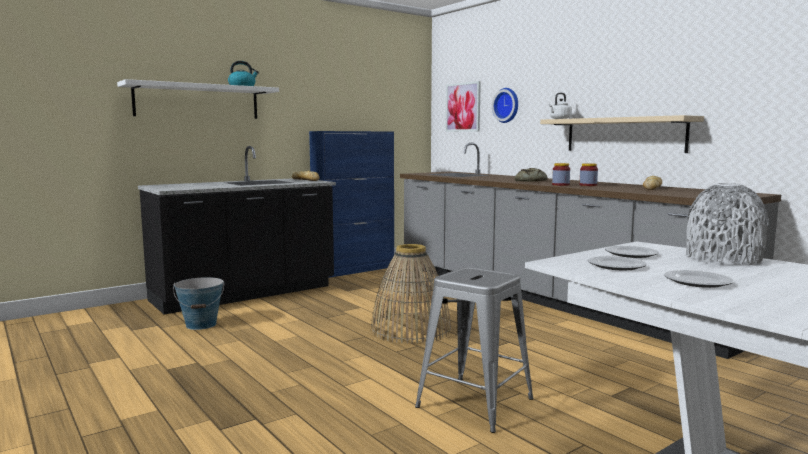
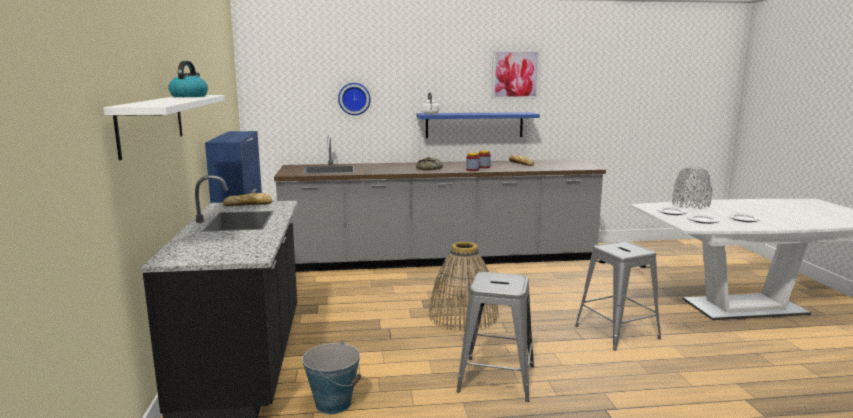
camera: 60 degrees left, 5 degrees up
picture [446,81,481,132] -> picture moved to [492,50,540,99]
beige shelf [540,115,704,153] -> blue shelf [417,112,540,138]
none -> grey stool [456,272,534,402]

